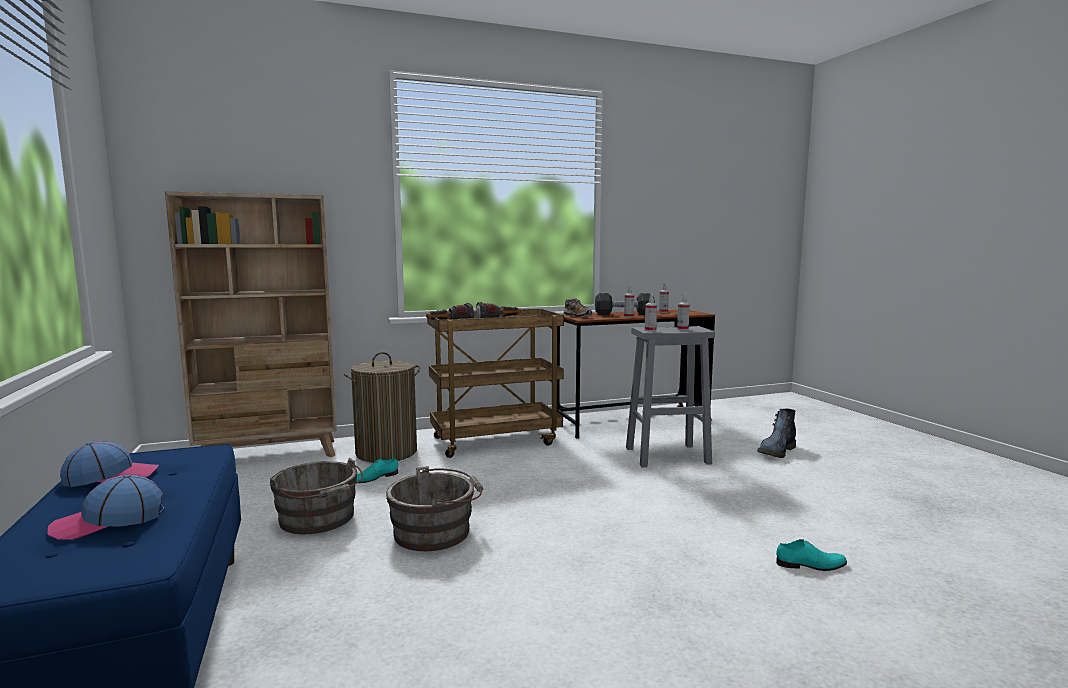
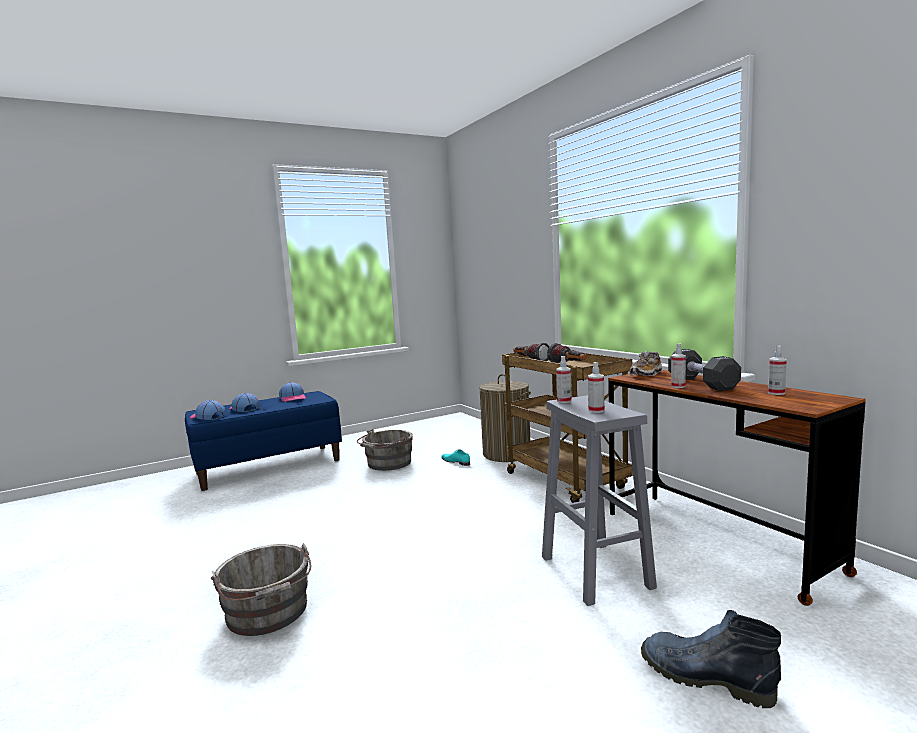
camera: 80 degrees right, 0 degrees up
beige bookcase [165,191,337,457] -> none
grey bucket [386,466,483,551] -> grey bucket moved to [211,543,311,636]
turquoise shoe [776,539,847,571] -> none
none -> cap [190,400,226,420]

